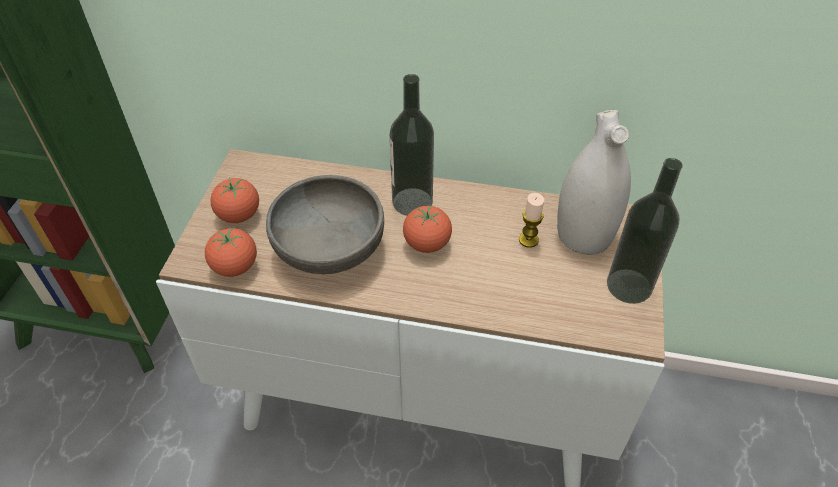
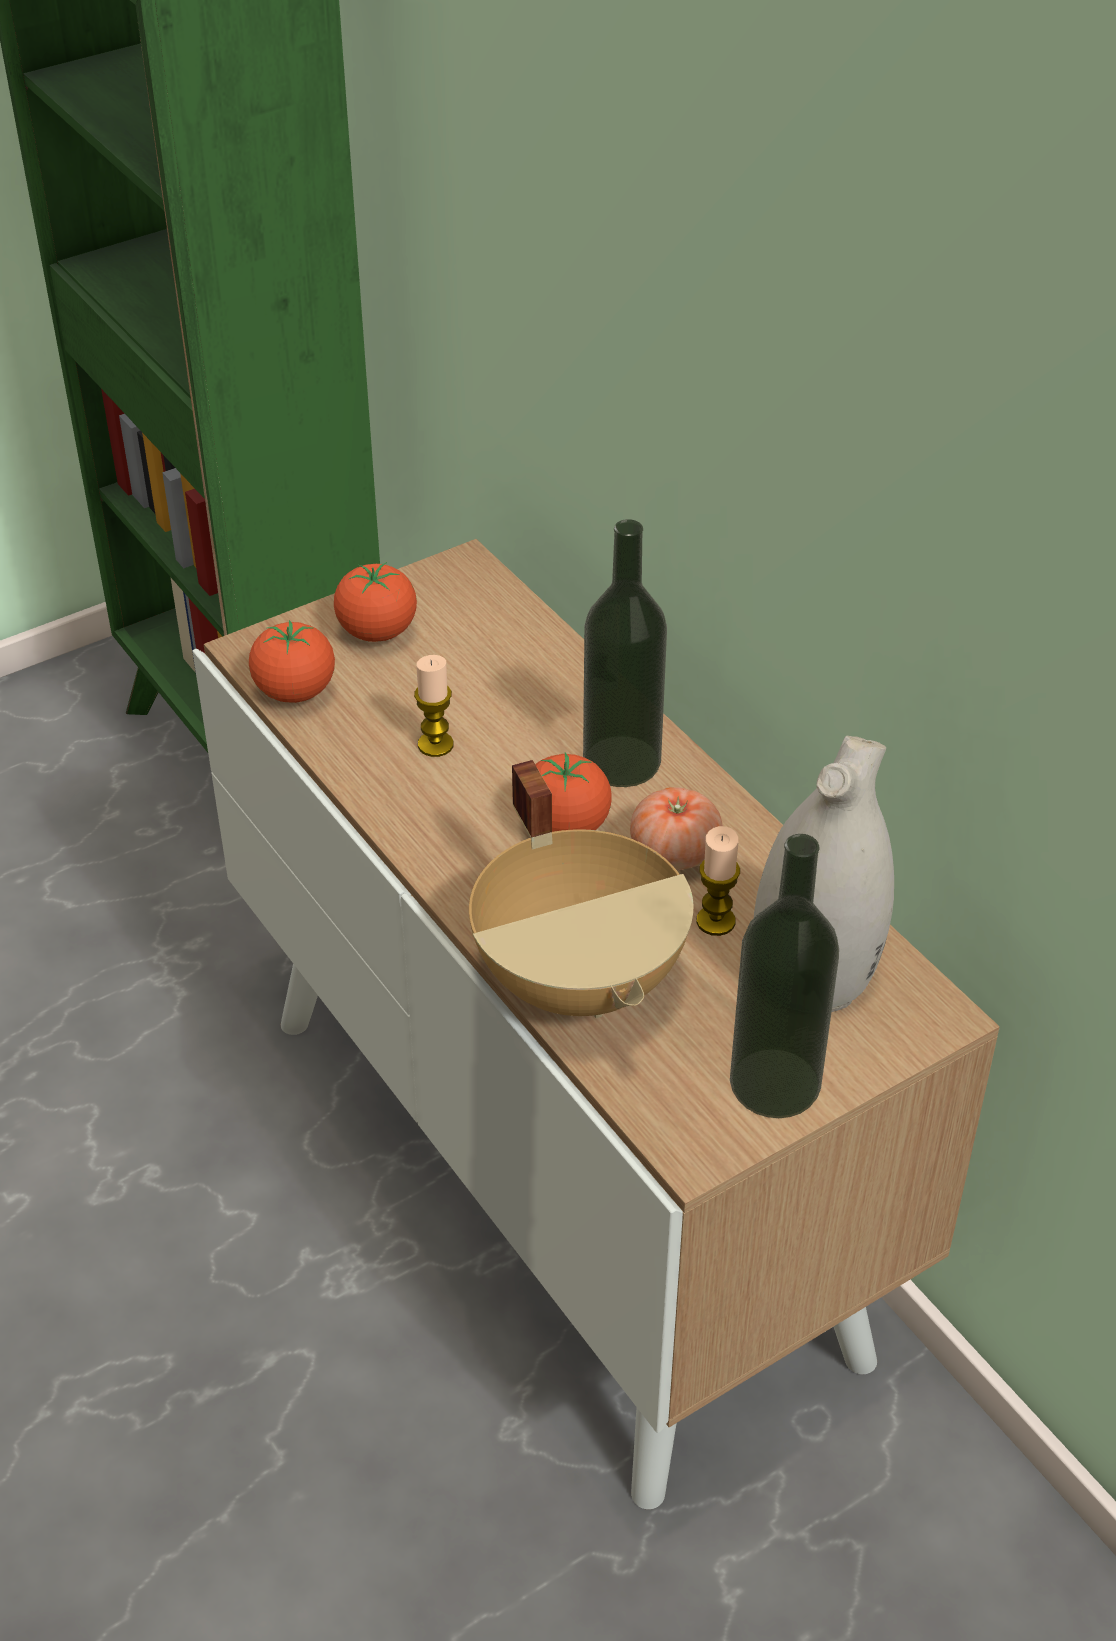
camera: 45 degrees right, 5 degrees down
grey bowl [266,175,384,274] -> candle [414,655,454,757]
none -> beige cooking pot [469,760,693,1018]
none -> tomato [630,787,723,870]

